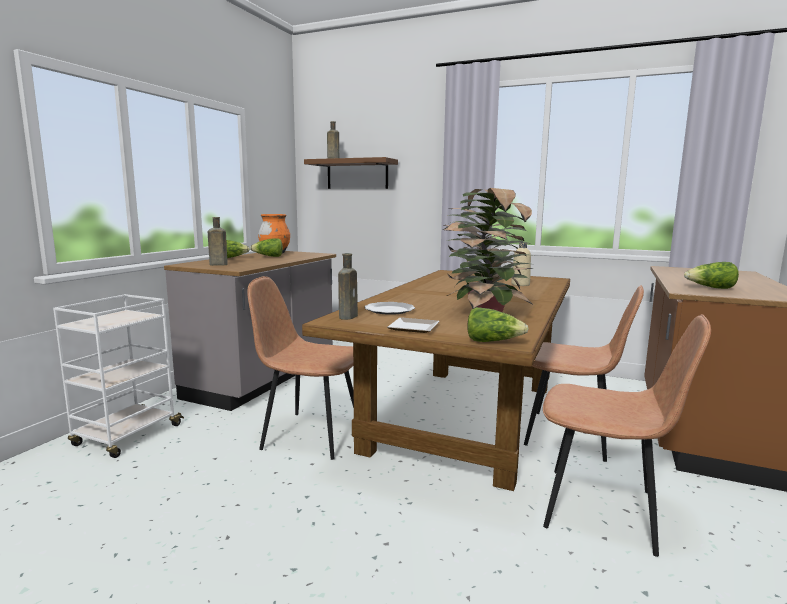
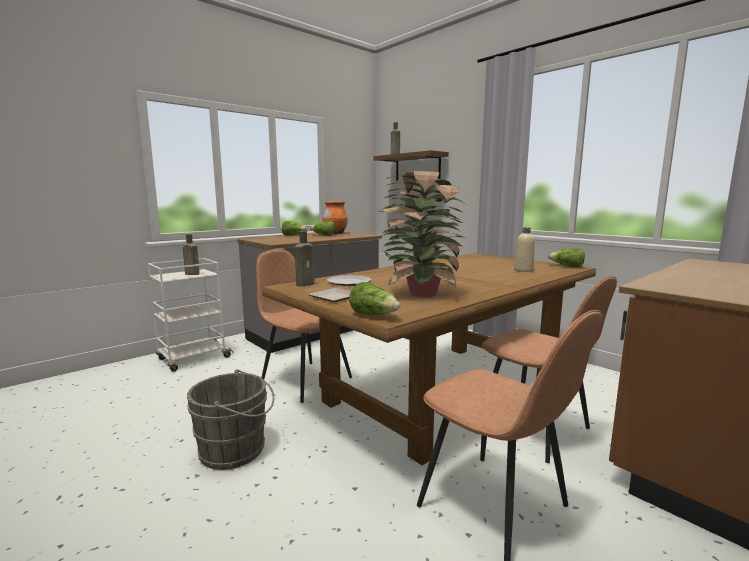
camera: 25 degrees right, 0 degrees up
brown bottle [208,217,228,266] -> brown bottle moved to [182,234,200,275]
lettuce [684,262,739,289] -> lettuce moved to [548,248,585,268]
none -> grey bucket [187,369,274,470]

